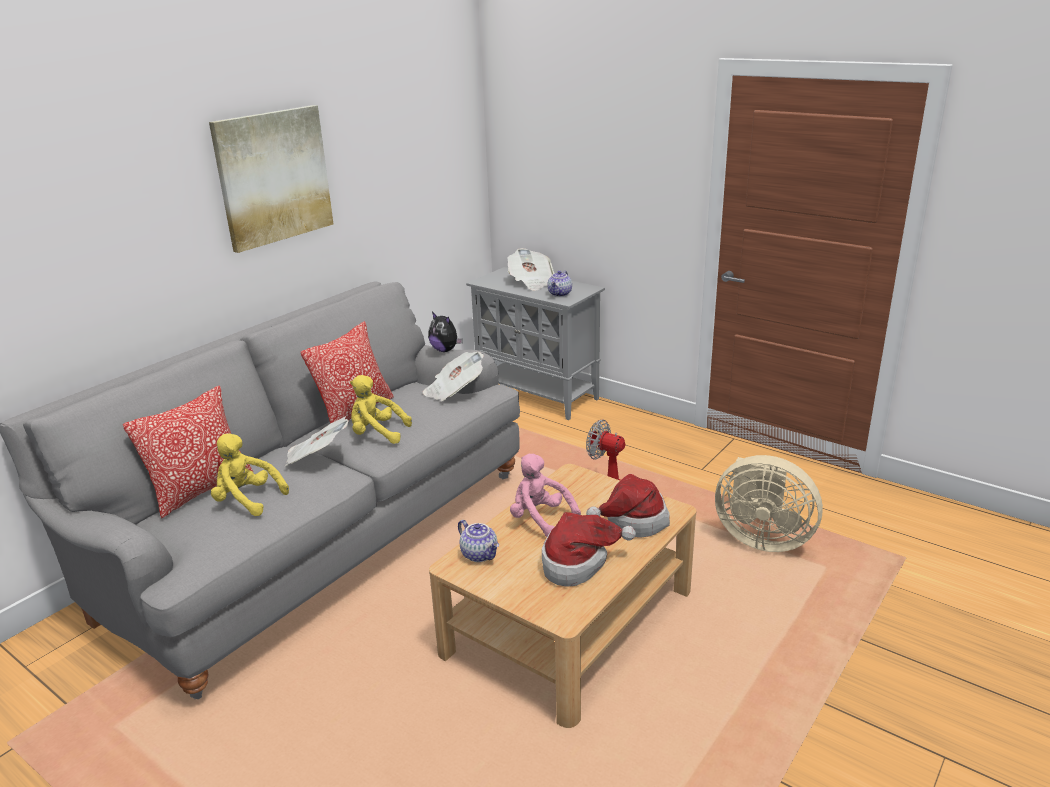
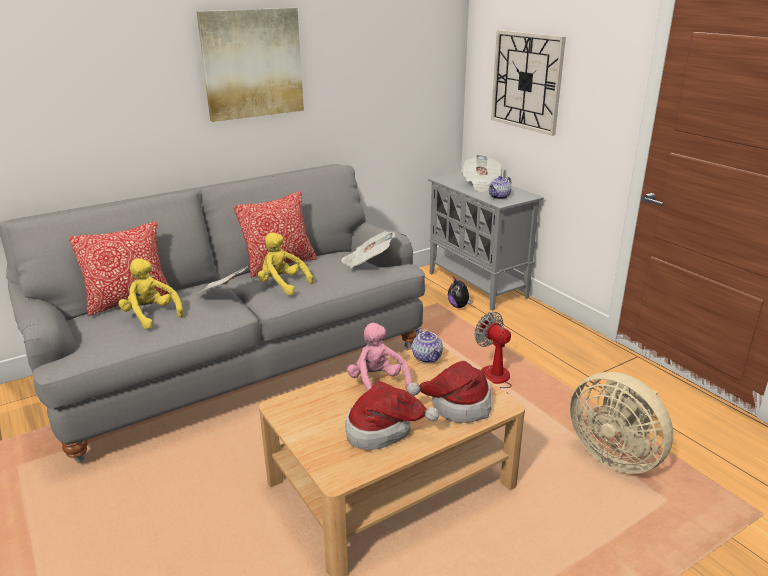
camera: 20 degrees right, 0 degrees up
plush toy [428,312,463,352] -> plush toy moved to [448,276,472,308]
teapot [458,520,499,562] -> teapot moved to [412,327,443,363]
none -> wall clock [491,30,566,136]

